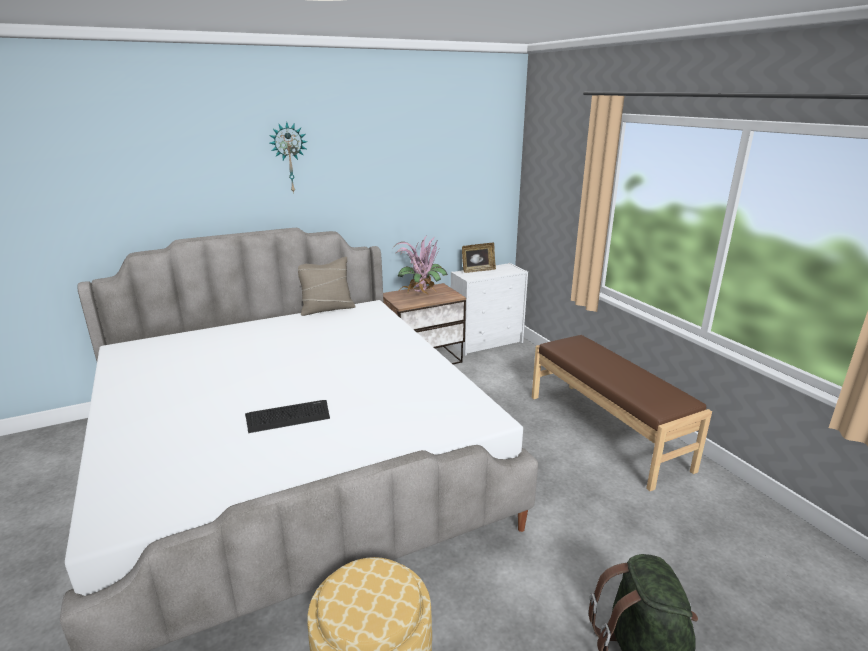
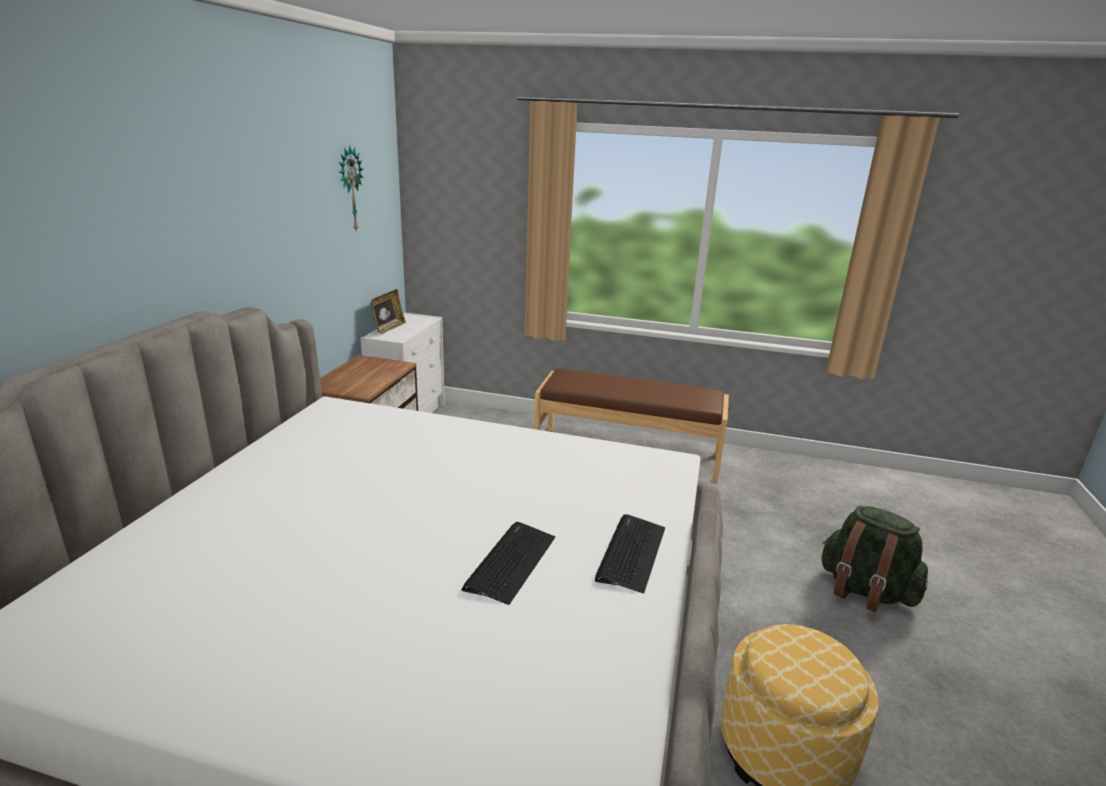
camera: 50 degrees left, 0 degrees up
wall clock [269,121,307,194] -> wall clock moved to [339,146,363,232]
beige pillow [298,257,356,316] -> none
potted plant [395,235,448,295] -> none
none -> keyboard [595,514,665,593]

